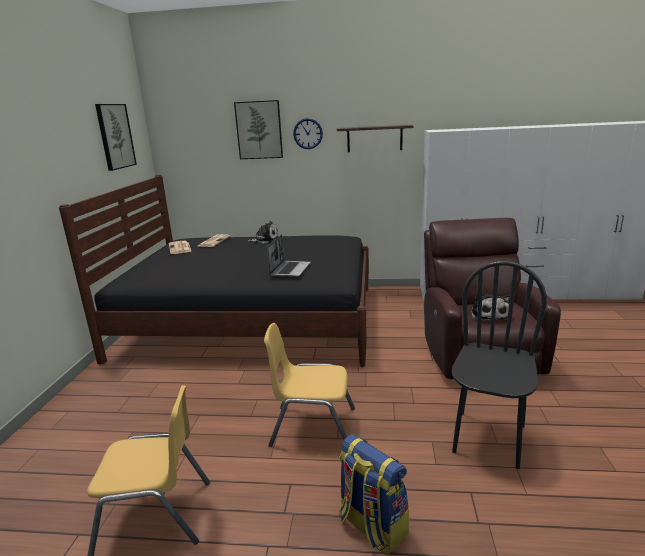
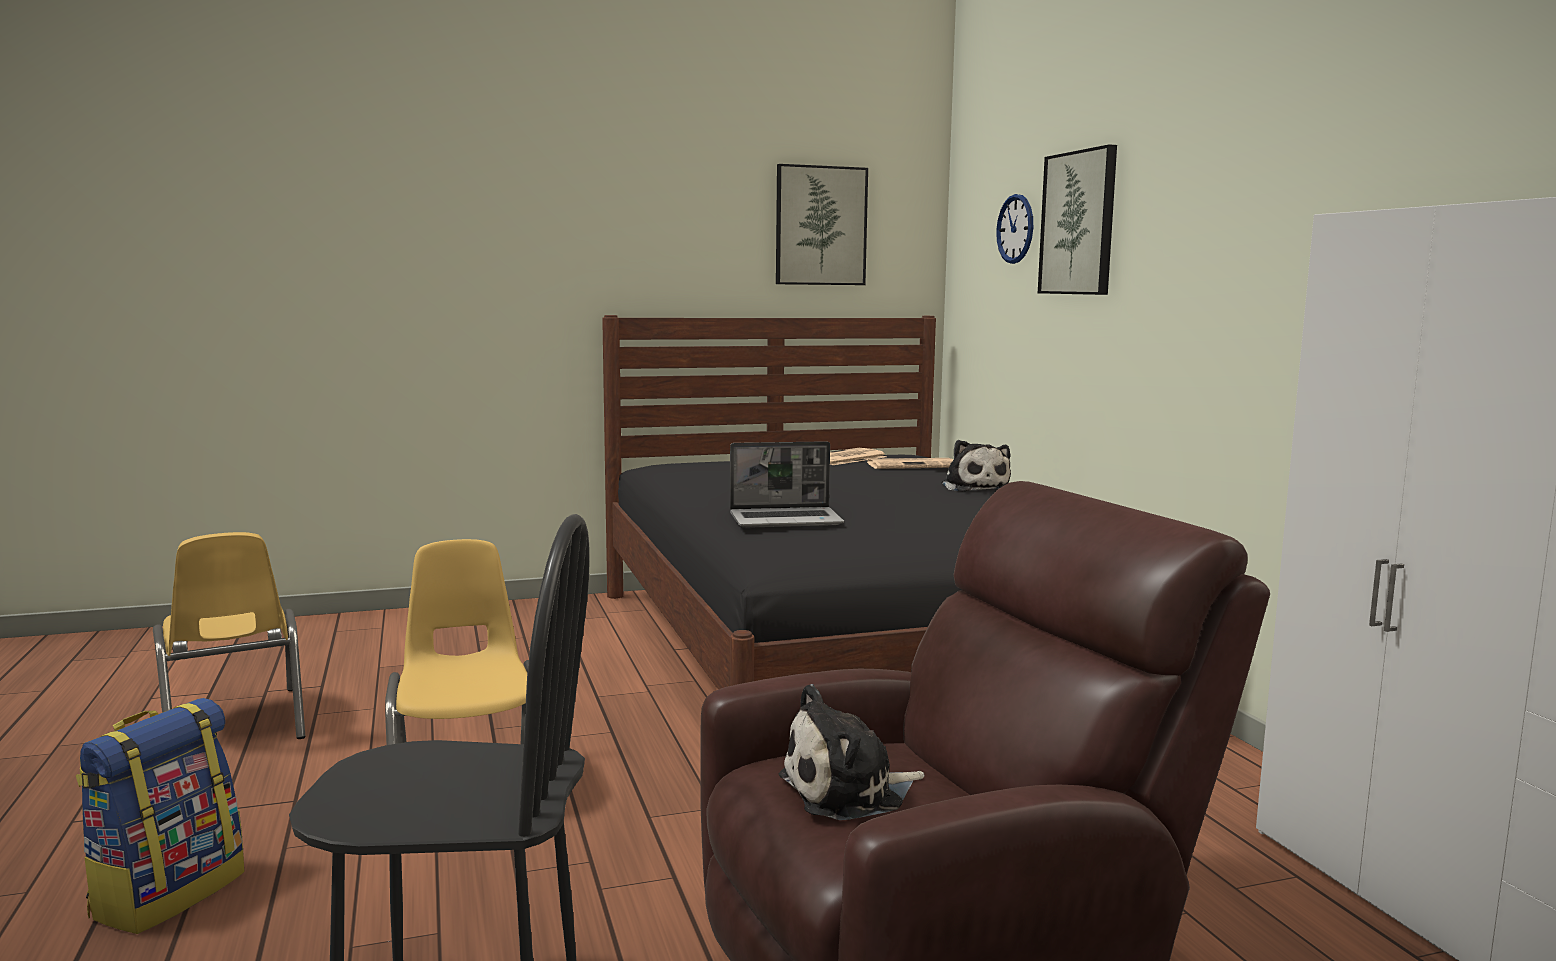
camera: 65 degrees right, 10 degrees down
wall clock [293,118,323,149] -> wall clock moved to [996,194,1033,264]
shelf [337,125,414,152] -> none

